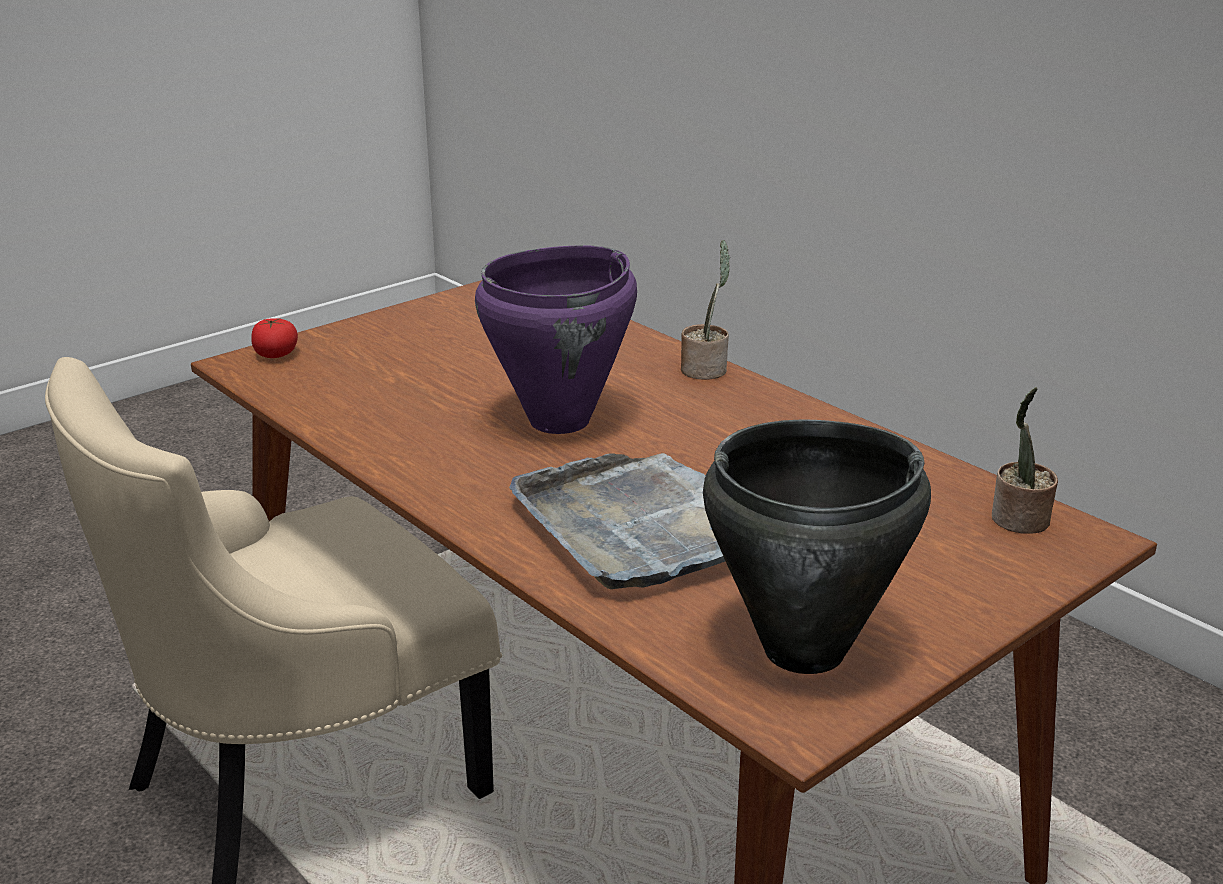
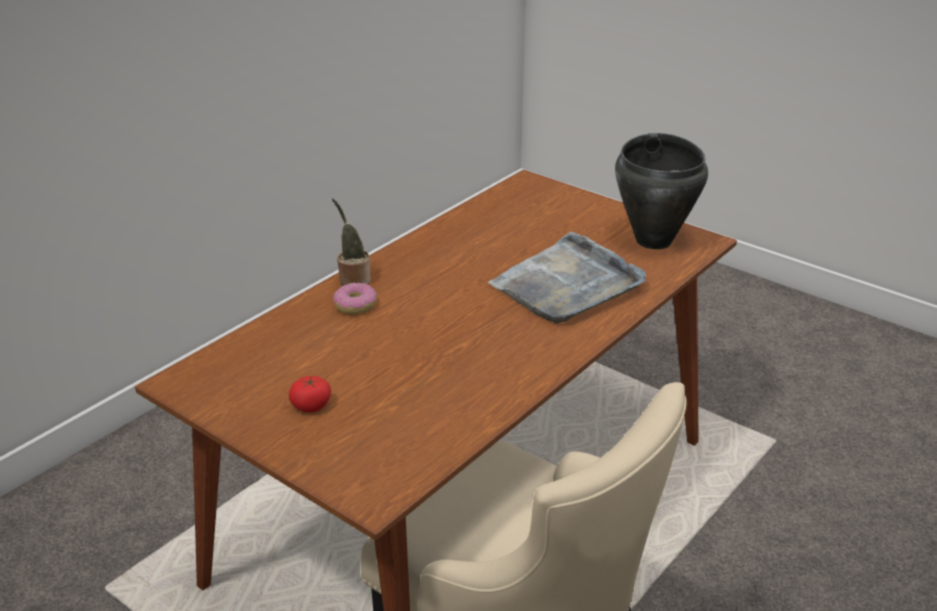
camera: 100 degrees left, 5 degrees up
tomato [251,318,298,358] -> tomato moved to [289,376,331,413]
purple cooking pot [475,245,637,434] -> none
potted plant [992,387,1058,534] -> none
none -> donut [333,283,377,314]

